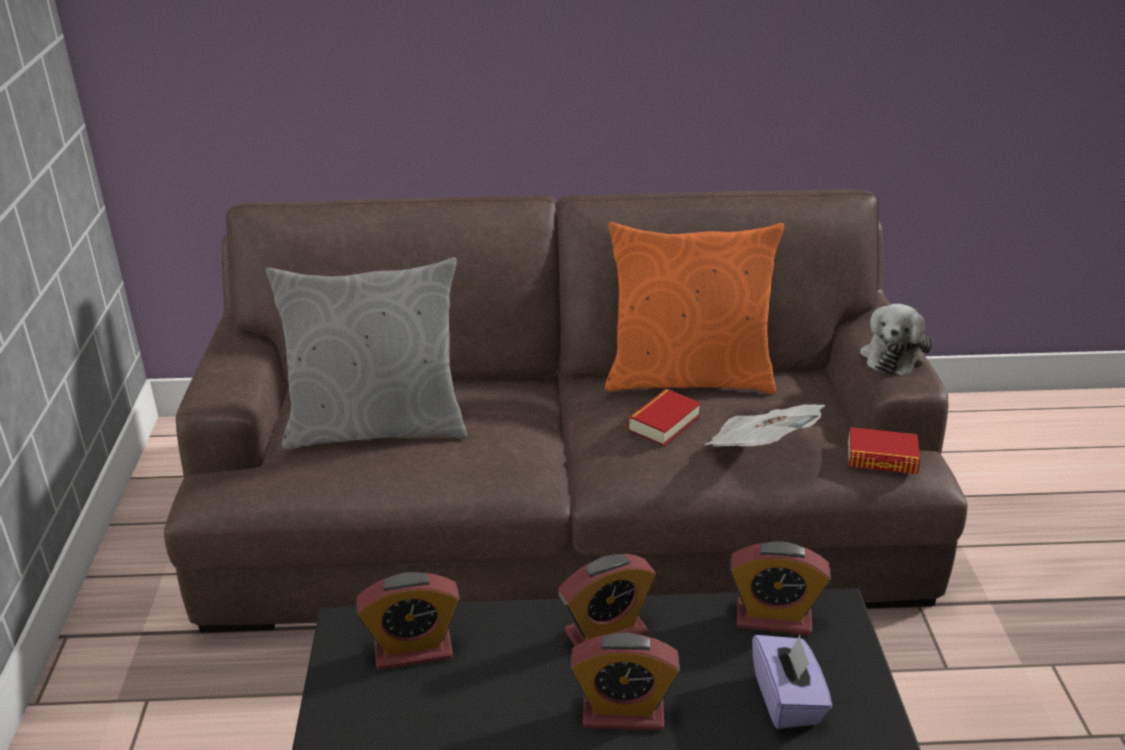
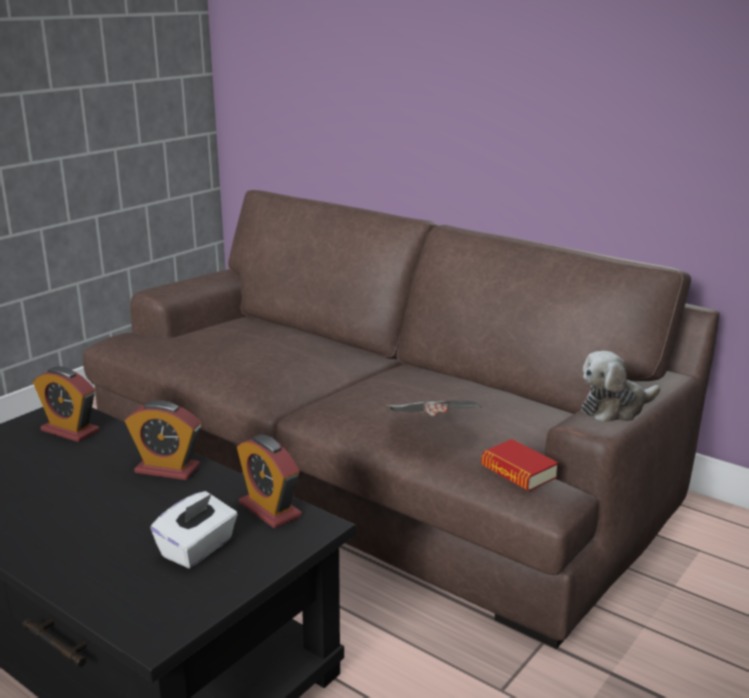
camera: 40 degrees right, 10 degrees down
grey pillow [266,257,467,450] -> none
alarm clock [570,632,680,730] -> none
orange pillow [605,222,784,394] -> none
book [628,389,701,446] -> none
purple tissue box [752,635,832,729] -> white tissue box [150,491,238,568]

